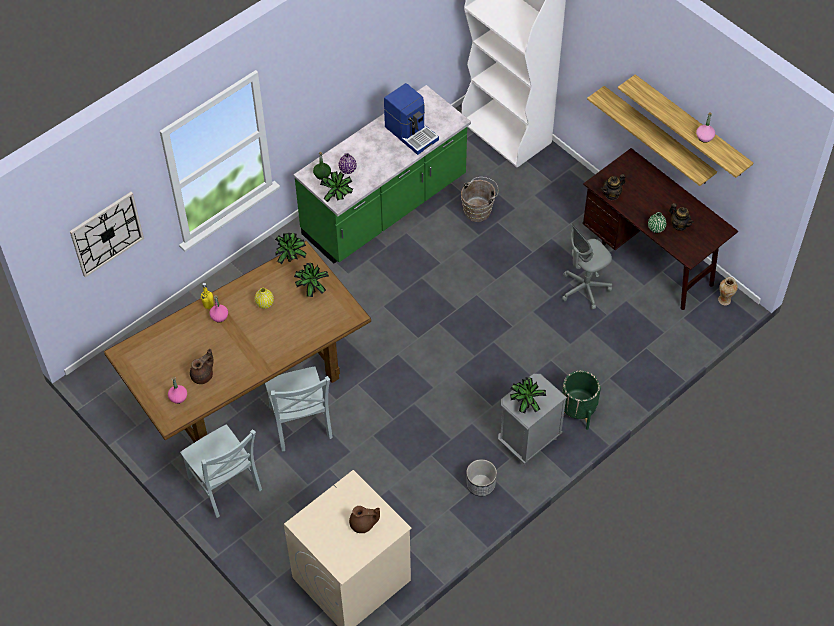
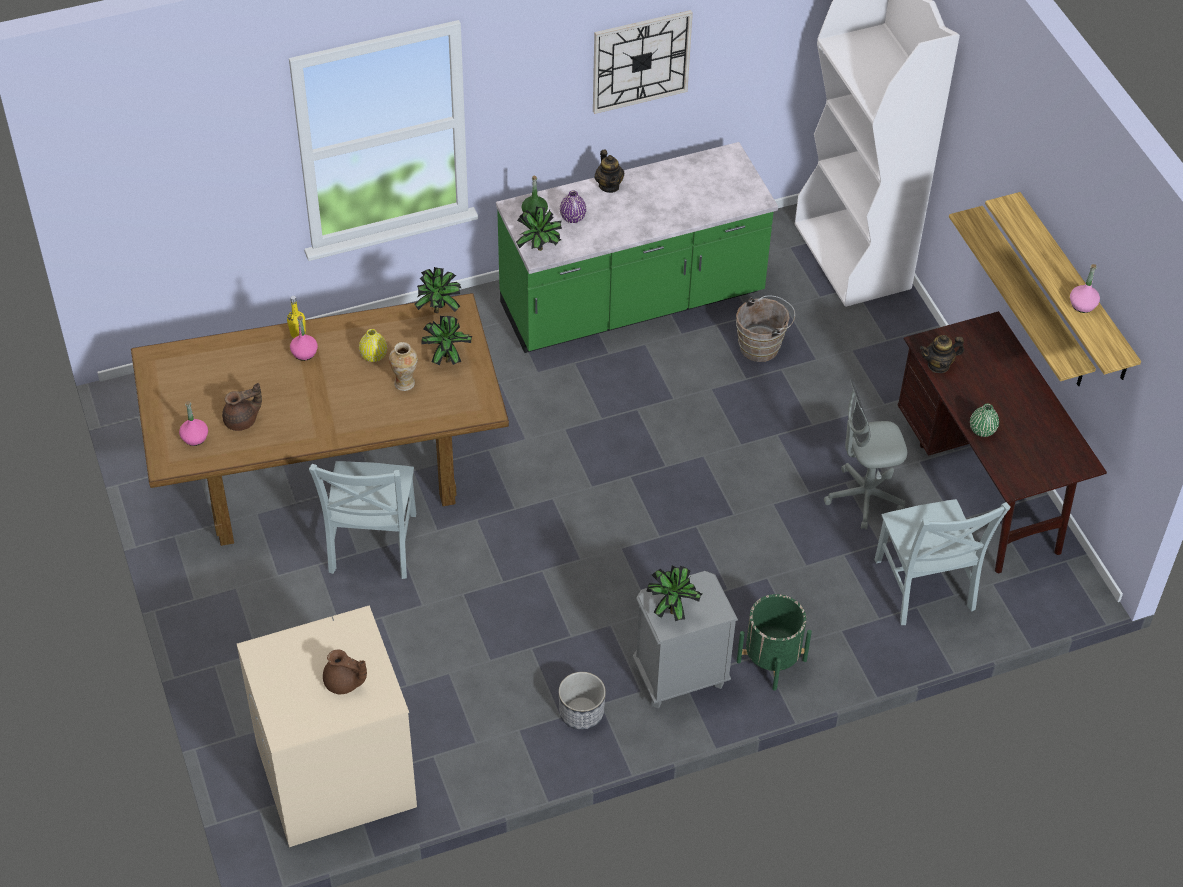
camera: 20 degrees right, 5 degrees down
wall clock [70,192,144,278] -> wall clock moved to [593,10,693,114]
grey chair [180,424,262,518] -> grey chair moved to [874,499,1011,625]
coffee machine [384,83,439,155] -> none
teapot [669,203,694,231] -> teapot moved to [595,150,624,193]
vase [718,277,738,306] -> vase moved to [389,342,418,391]

